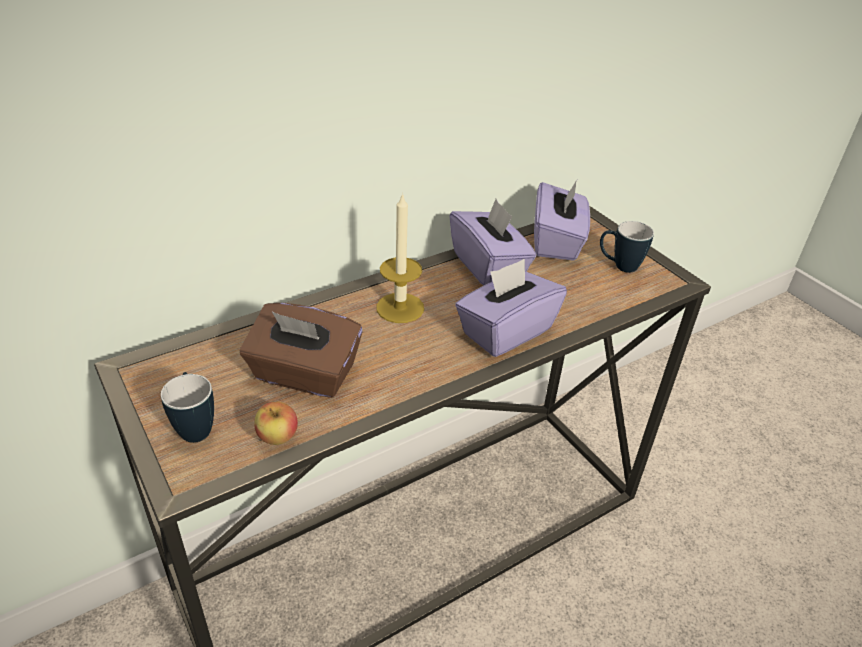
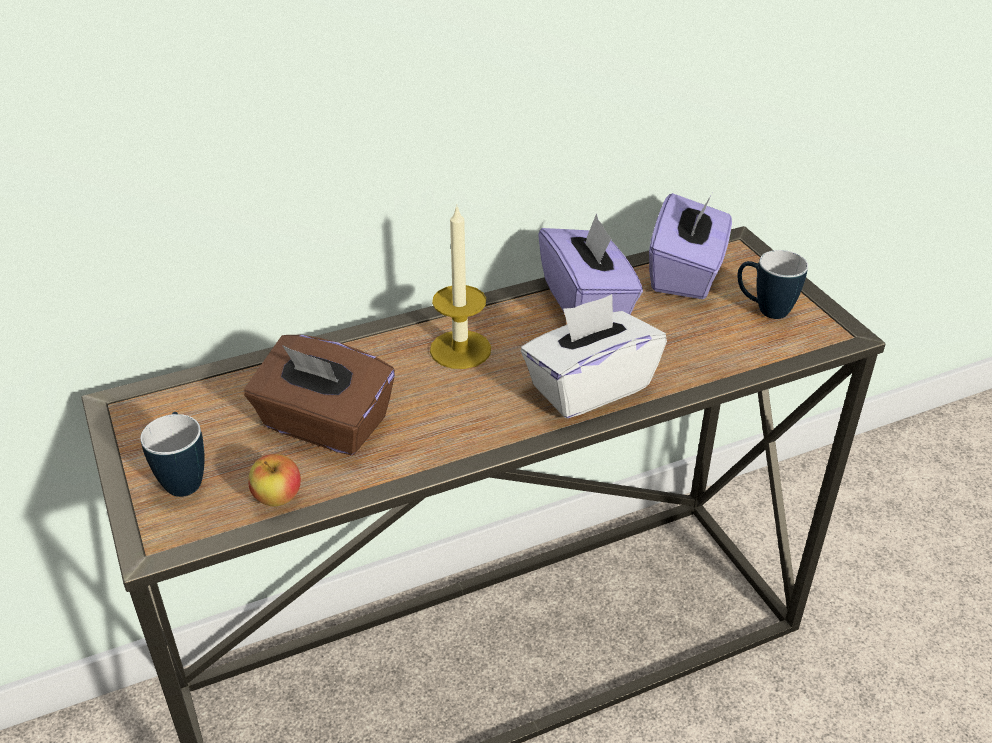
camera: 10 degrees right, 0 degrees up
purple tissue box [455,259,567,357] -> white tissue box [521,294,667,418]

